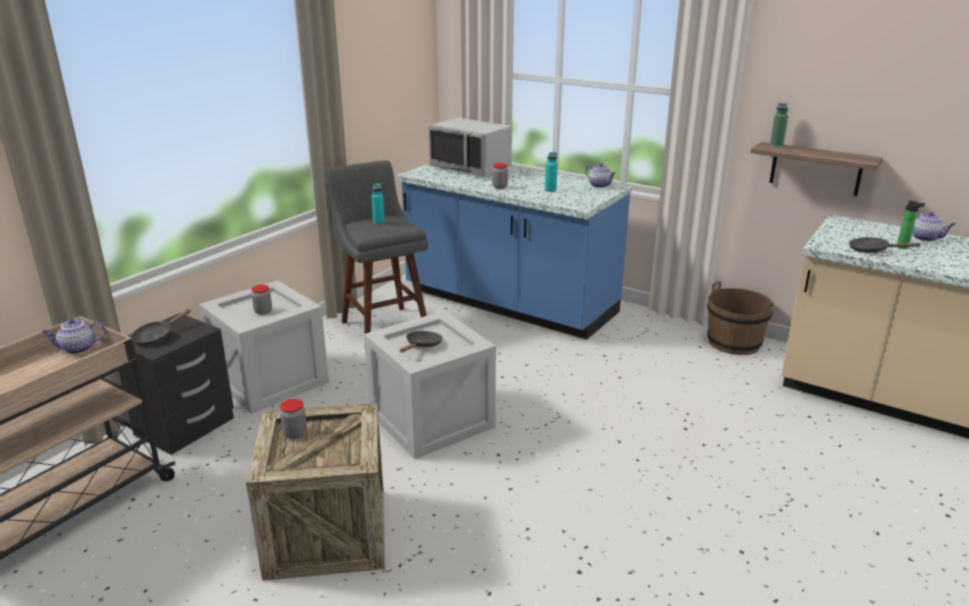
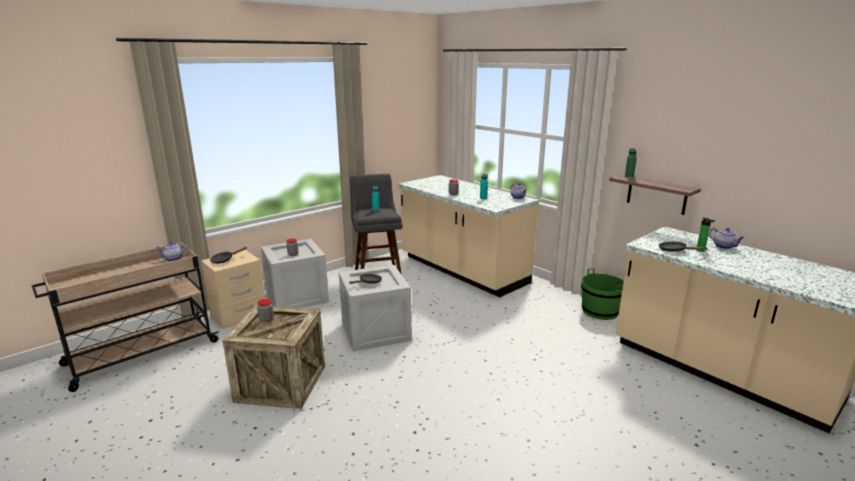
camera: 15 degrees right, 5 degrees down
black nightstand [119,313,234,455] -> beige nightstand [201,250,265,329]
blue counter [397,163,632,340] -> beige counter [398,175,539,297]
grey microwave [428,118,512,177] -> none
brown bucket [707,281,774,355] -> green bucket [581,268,624,320]

